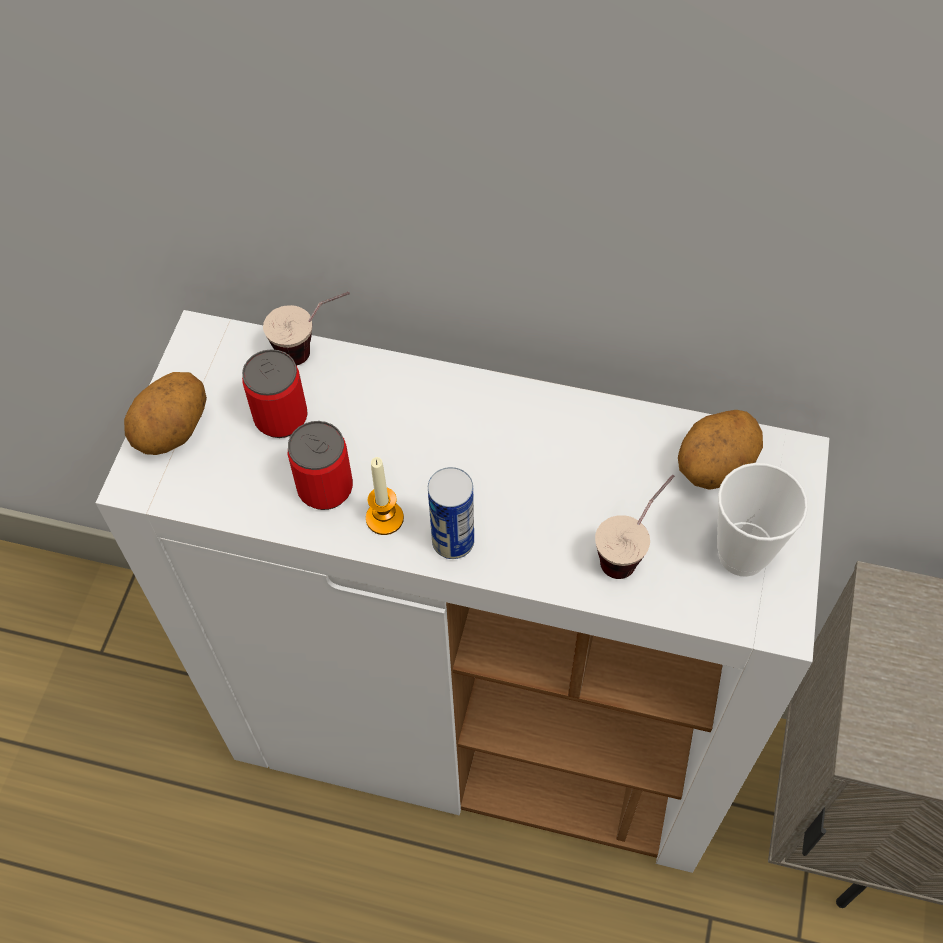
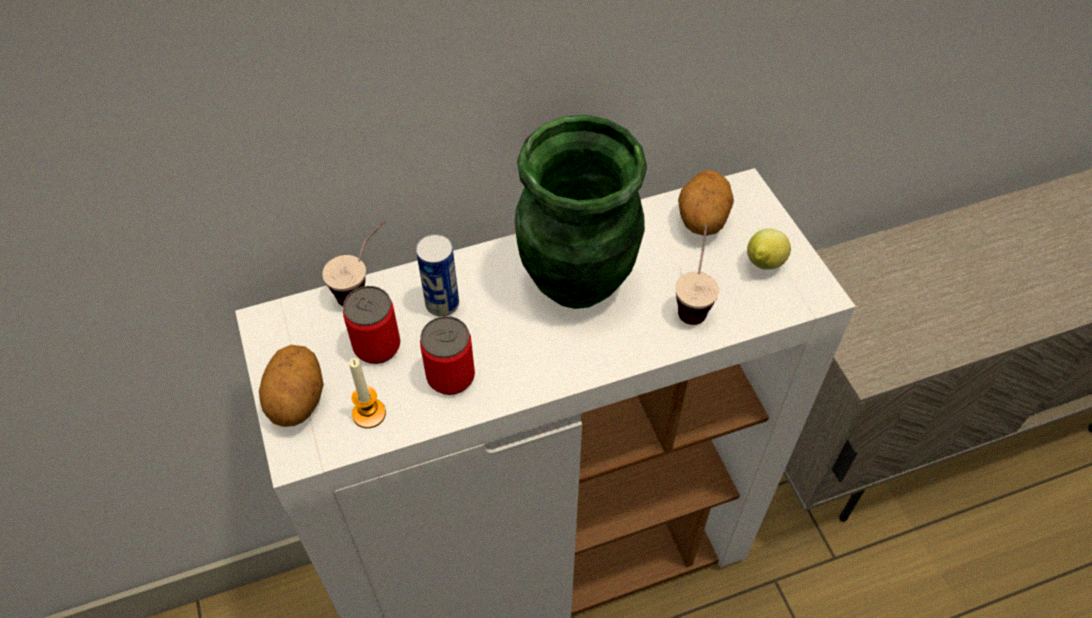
camera: 35 degrees left, 5 degrees down
candle [366,457,404,535] -> candle moved to [349,358,386,428]
can [428,467,474,559] -> can moved to [416,234,459,317]
cup [717,463,808,577] -> lemon [747,228,791,270]
none -> green vase [514,115,647,309]

